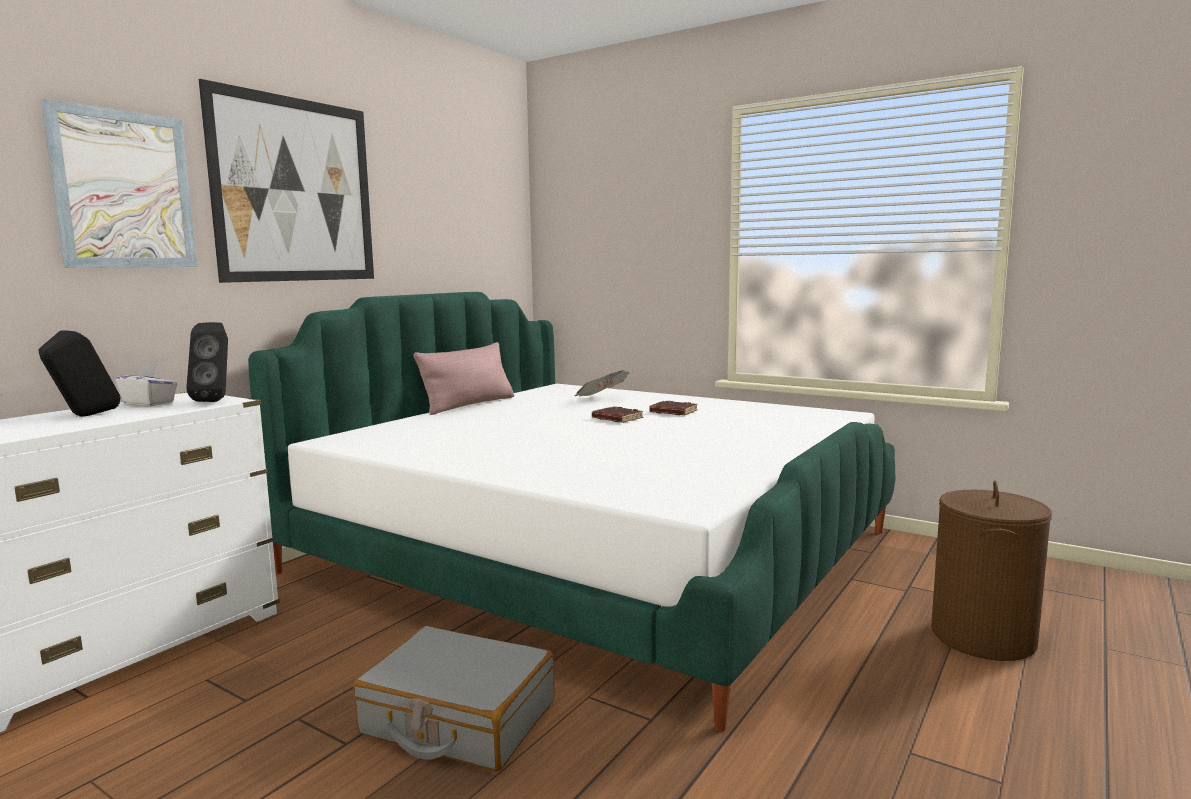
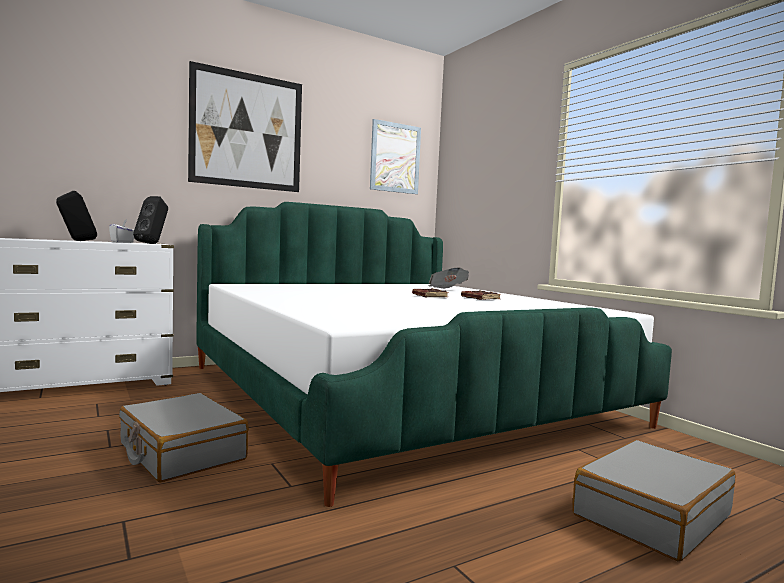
camera: 25 degrees right, 5 degrees down
picture [41,99,197,268] -> picture moved to [370,119,421,194]
pink pillow [413,342,514,415] -> none
brown laundry basket [931,481,1052,661] -> grey suitcase [572,440,735,561]

